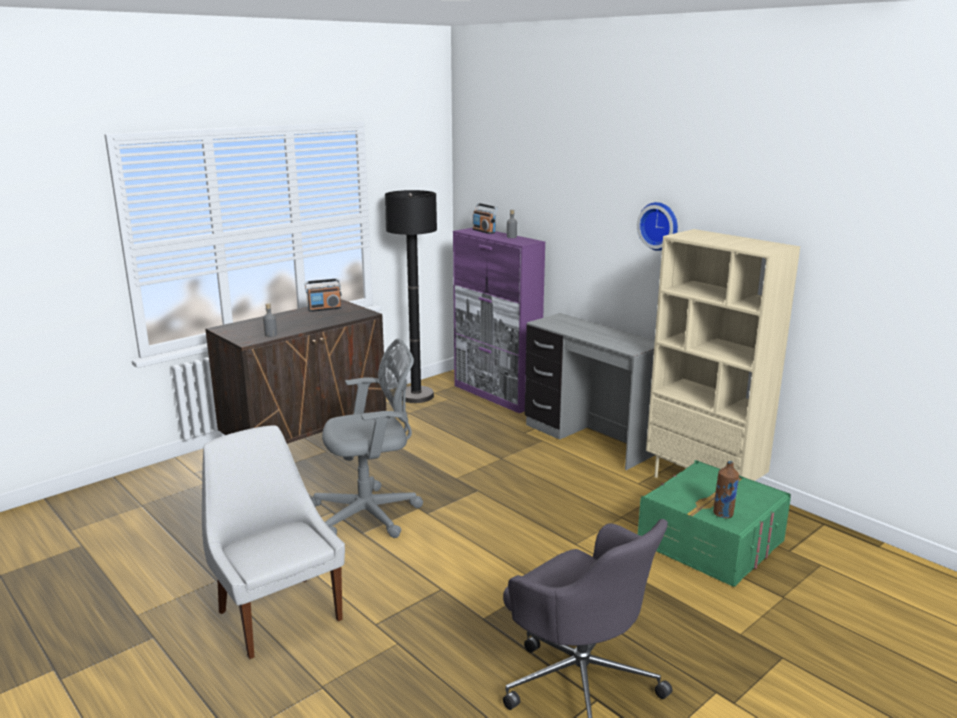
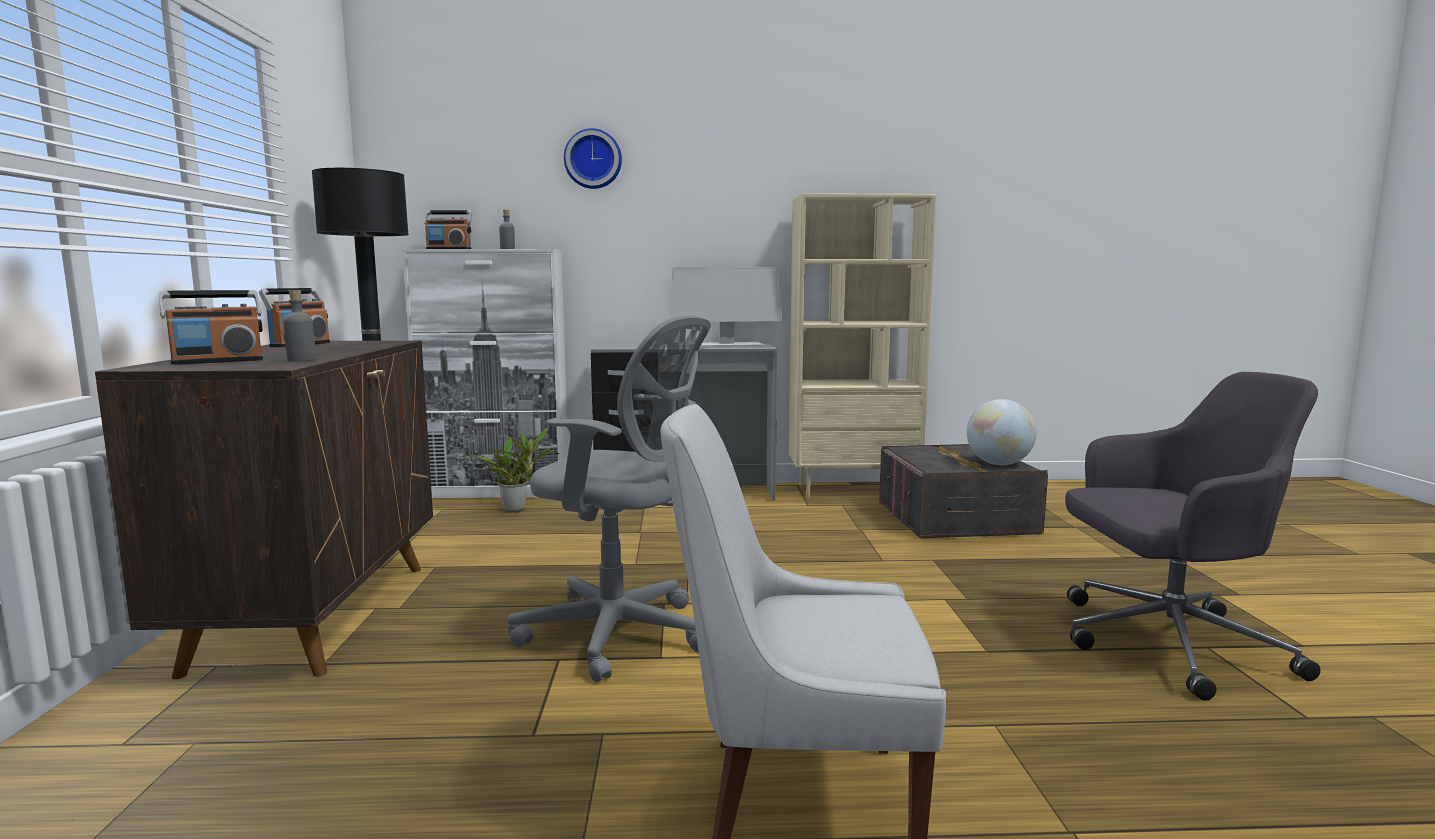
camera: 50 degrees left, 10 degrees down
grey office chair [311,339,423,538] -> grey office chair turned 90 degrees clockwise [507,316,711,682]
purple cabinet [453,228,545,413] -> white cabinet [402,249,568,498]
wall clock [637,202,678,251] -> wall clock moved to [564,128,622,189]
green storage box [638,460,791,587] -> grey storage box [879,444,1048,538]
brown bottle [713,461,739,518] -> globe [967,399,1037,465]
none -> radio [159,290,263,365]
none -> potted plant [463,428,559,513]
none -> monitor [672,267,782,348]

